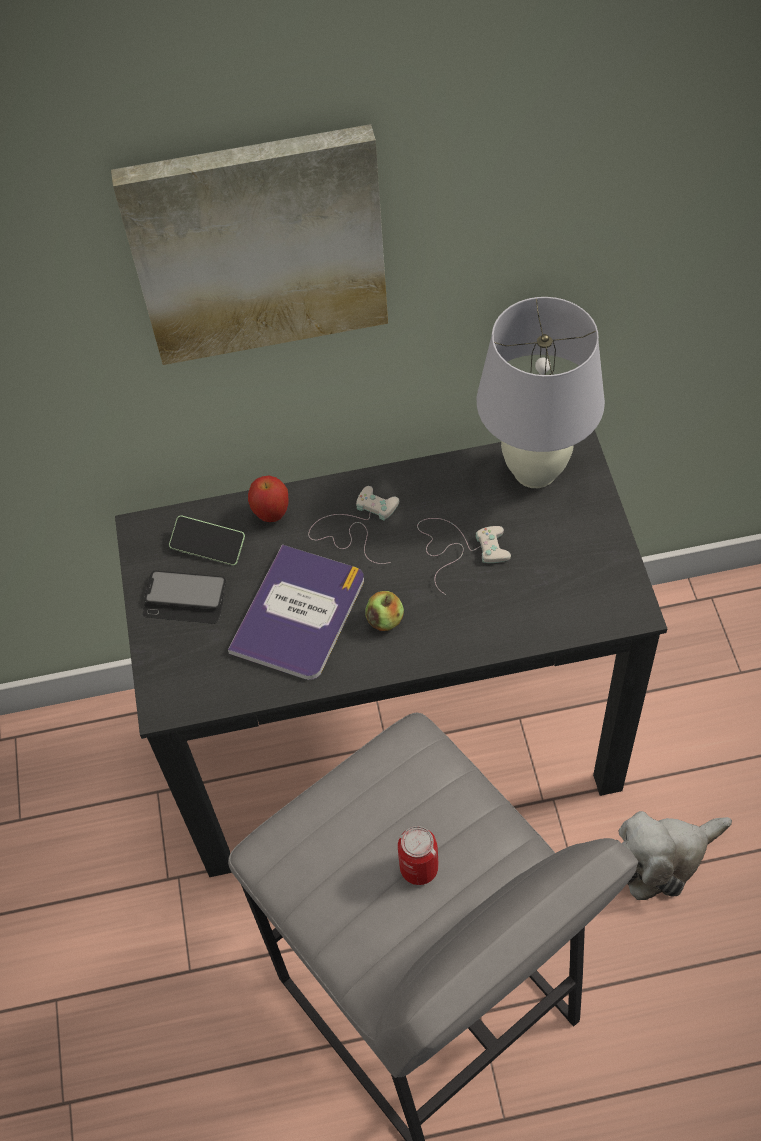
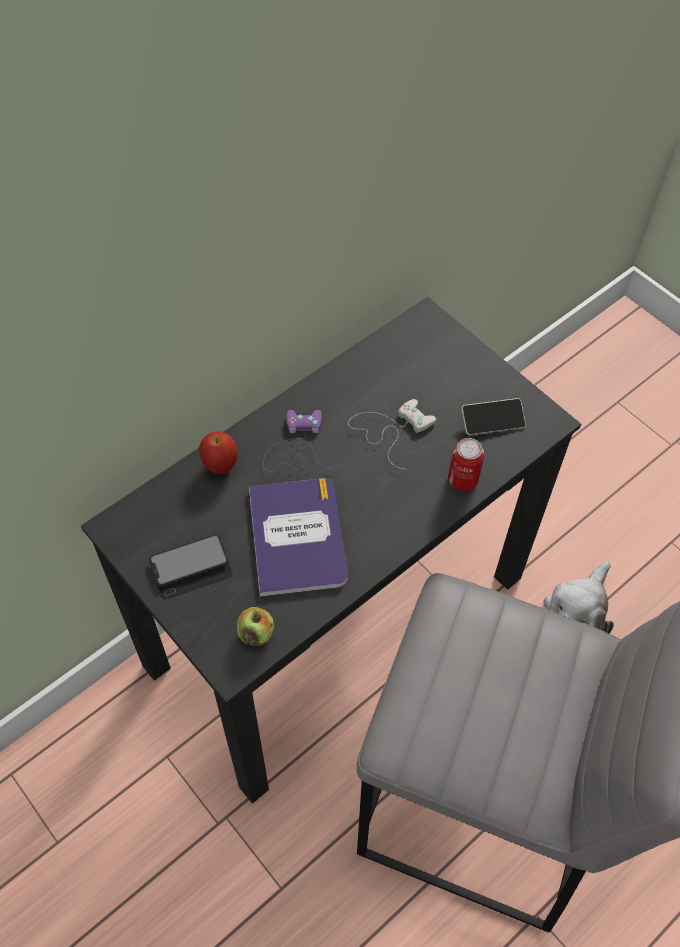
camera: 35 degrees left, 0 degrees up
picture [111,124,388,365] -> none
phone [169,515,245,566] -> phone moved to [461,398,526,435]
white game controller [308,486,399,564] -> purple game controller [263,410,346,472]
apple [365,591,404,631] -> apple moved to [237,607,274,646]
can [398,826,439,885] -> can moved to [448,438,484,491]
white table lamp [477,297,605,488] -> none

